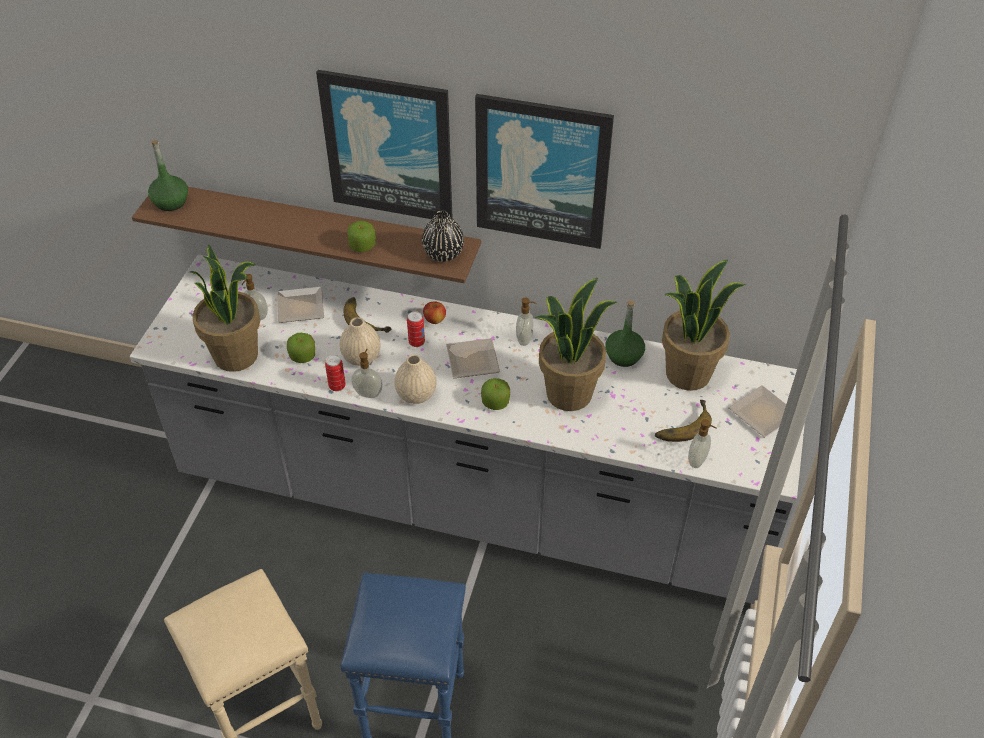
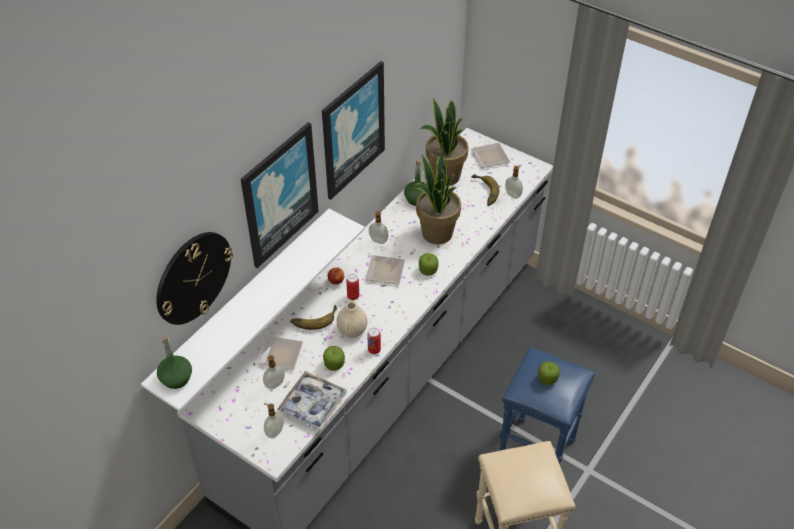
camera: 70 degrees left, 0 degrees up
brown shelf [132,187,481,283] -> white shelf [141,209,365,412]
potted plant [191,244,260,372] -> tray [277,371,347,430]
apple [347,221,376,252] -> apple moved to [538,361,560,385]
soap dispenser [351,349,382,398] -> soap dispenser moved to [264,403,284,438]
beige vase [394,354,437,404] -> none
black vase [422,210,464,262] -> none
none -> wall clock [156,232,233,325]

